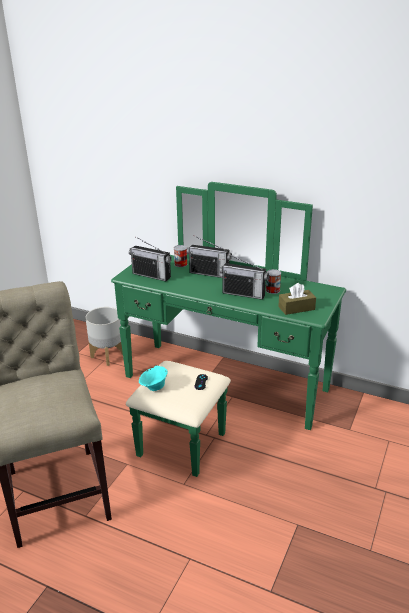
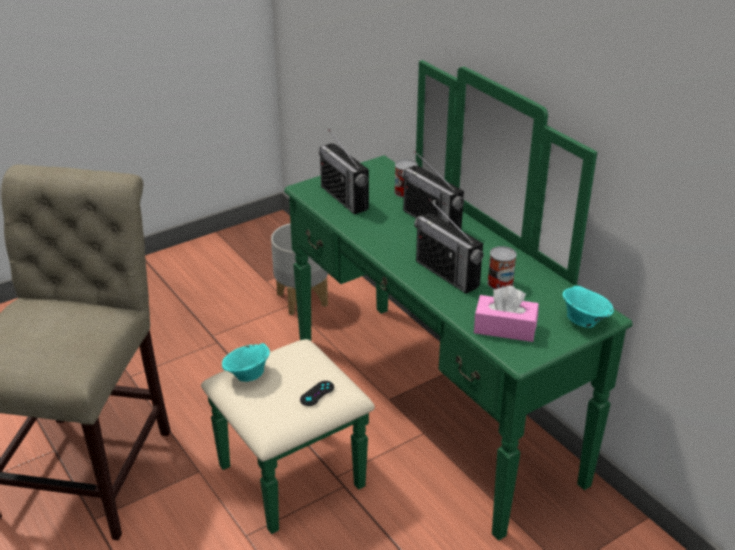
camera: 30 degrees right, 5 degrees up
brown tissue box [278,283,316,315] -> pink tissue box [474,286,539,342]
none -> turquoise bowl [562,286,614,328]

